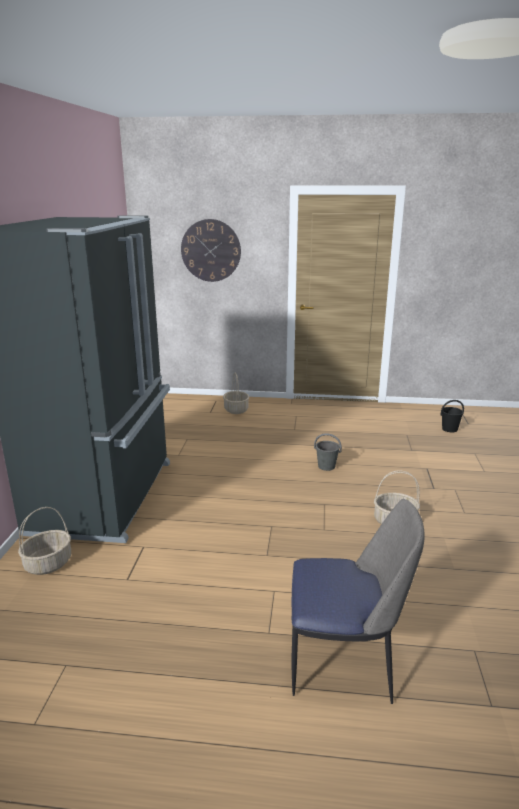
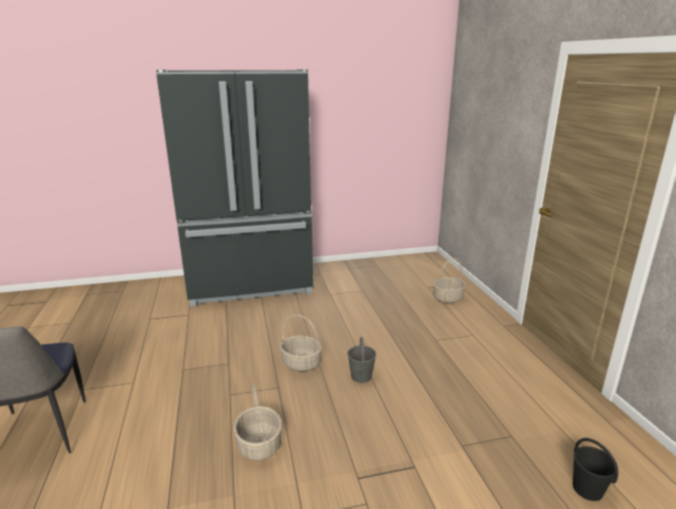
camera: 70 degrees right, 0 degrees up
basket [18,507,71,575] -> basket moved to [280,315,322,372]
wall clock [181,219,241,282] -> none

